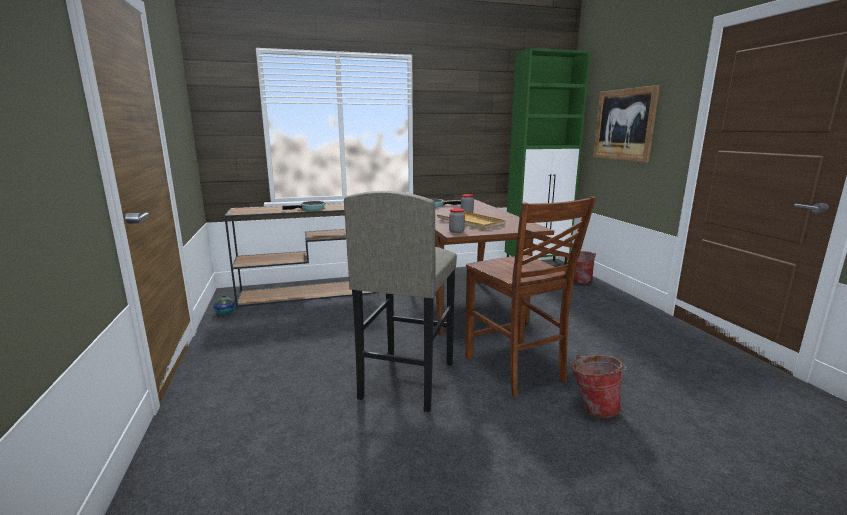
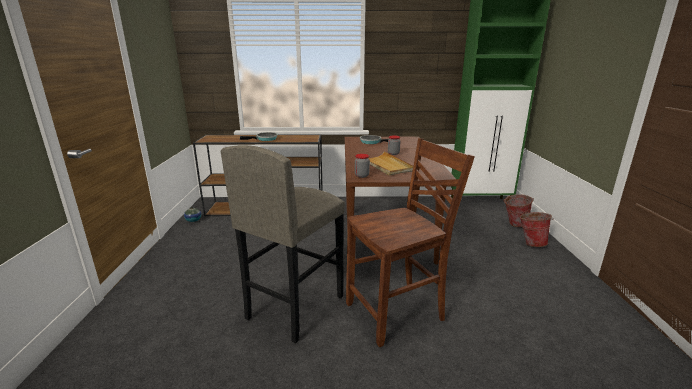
camera: 15 degrees right, 5 degrees up
brown chair [465,196,596,397] -> brown chair turned 105 degrees counterclockwise [346,138,475,347]
bucket [571,355,626,418] -> bucket moved to [519,211,554,247]
picture [593,85,660,162] -> none

